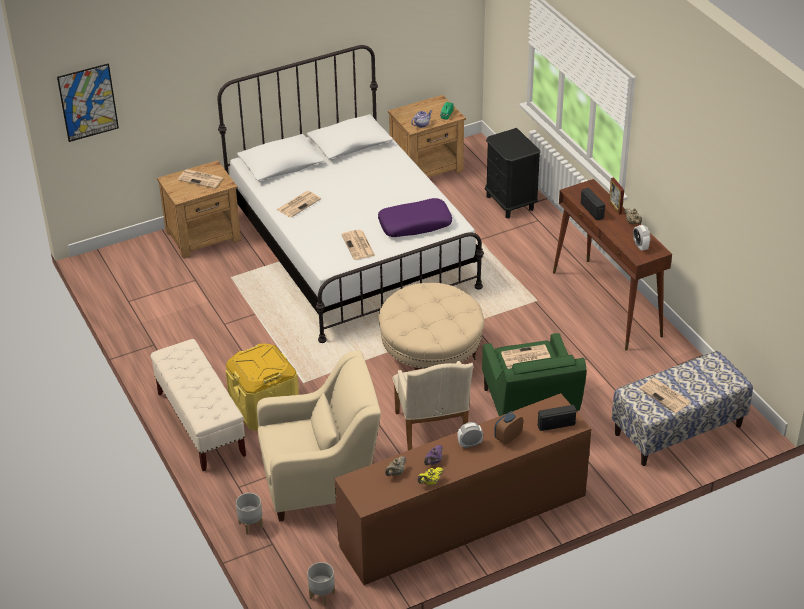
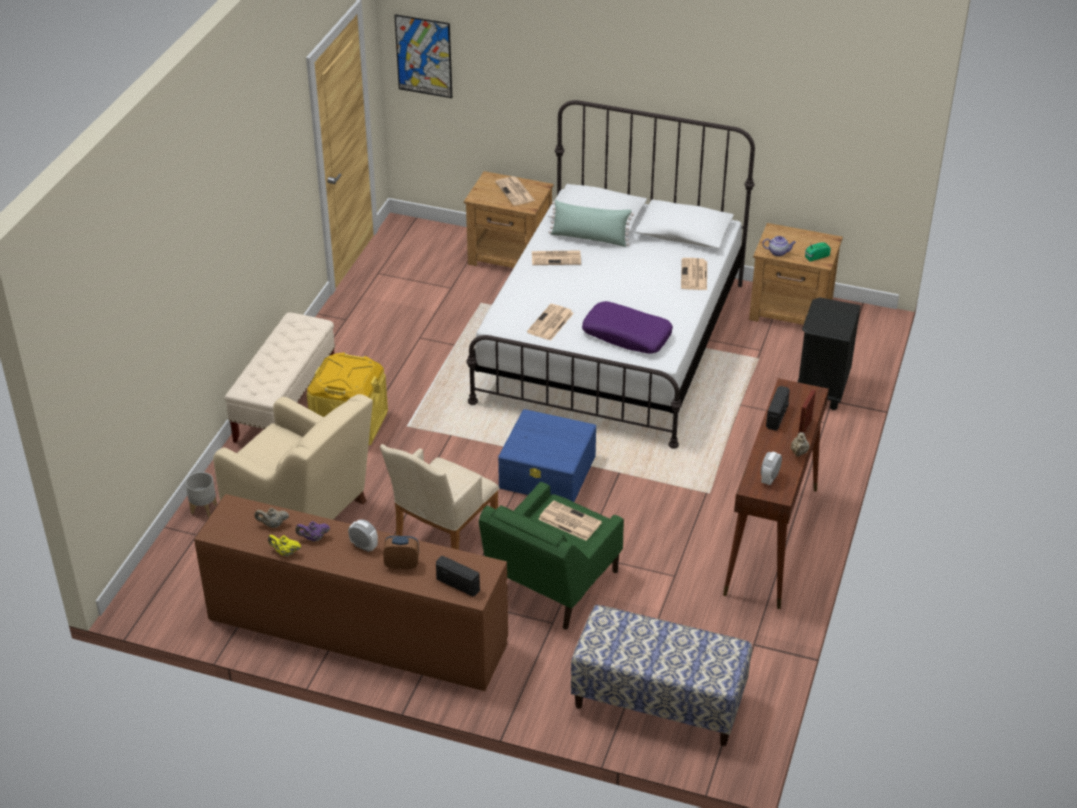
camera: 45 degrees right, 0 degrees up
grey planter [307,562,335,606] -> none
beige ottoman [379,283,485,370] -> blue storage box [498,409,596,502]
newspaper [639,378,691,413] -> newspaper moved to [681,258,707,290]
none -> green pillow [548,200,634,247]

